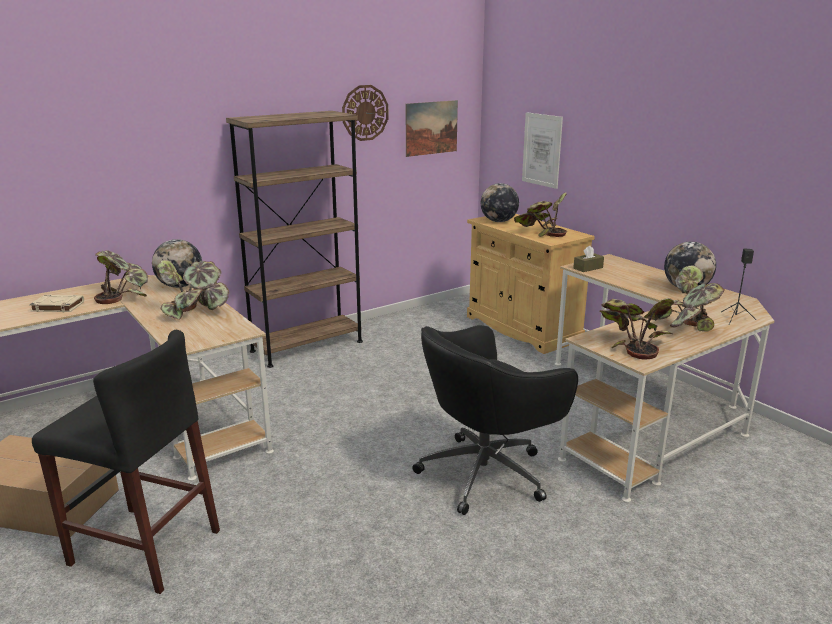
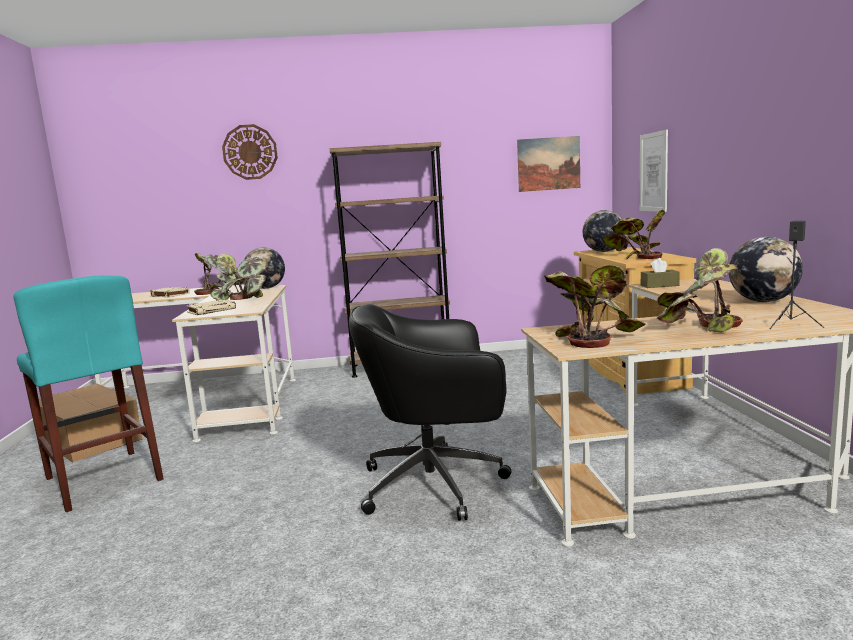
camera: 30 degrees right, 10 degrees down
black stool [32,330,220,594] -> turquoise stool [13,275,164,512]
wall clock [342,85,389,141] -> wall clock moved to [222,124,278,180]
none -> beige book [186,299,236,315]

